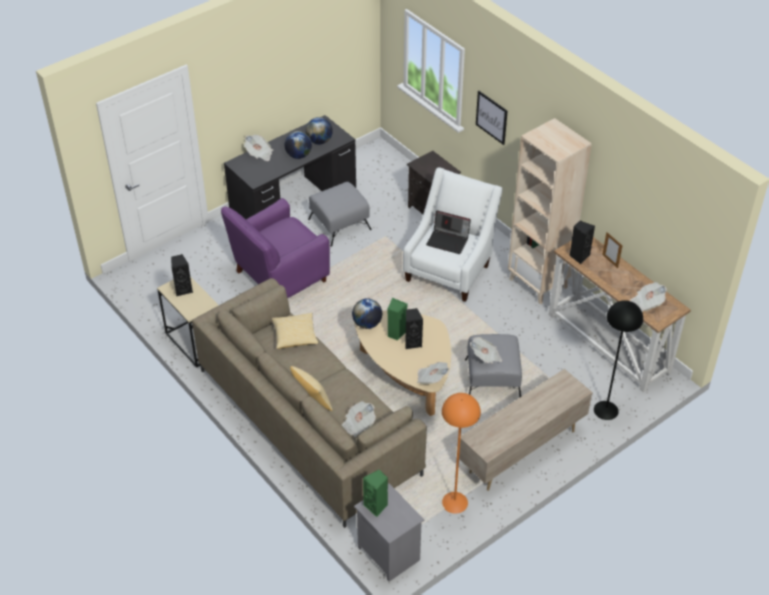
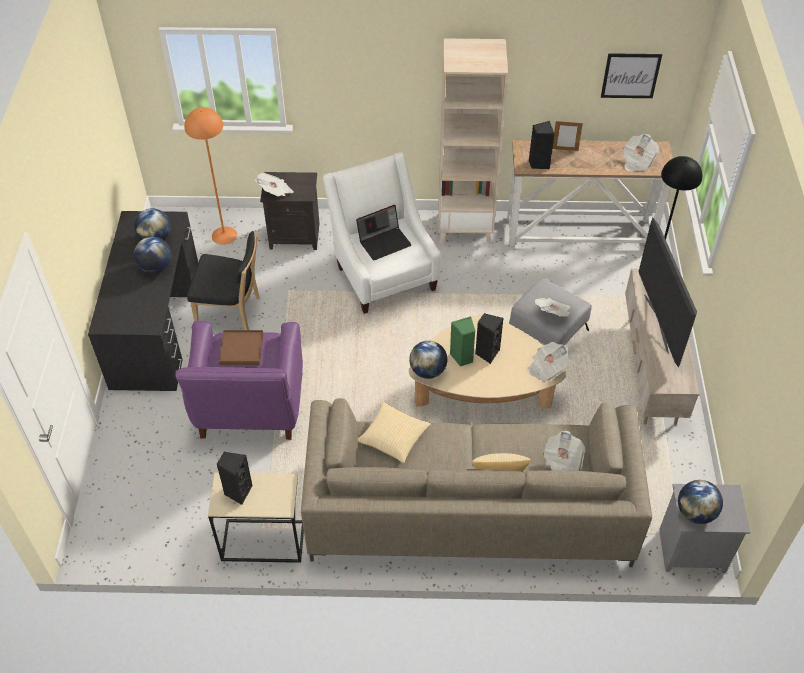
camera: 50 degrees left, 5 degrees up
newspaper [244,135,273,161] -> newspaper moved to [255,173,294,196]
grey ottoman [308,182,372,246] -> black chair [187,231,260,330]
green speaker [363,470,388,517] -> globe [678,480,723,524]
orange floor lamp [442,393,481,514] -> orange floor lamp moved to [184,107,237,245]
picture [476,91,508,145] -> picture moved to [601,53,662,98]
none -> brown tray [219,330,263,365]
none -> television [639,218,697,367]

